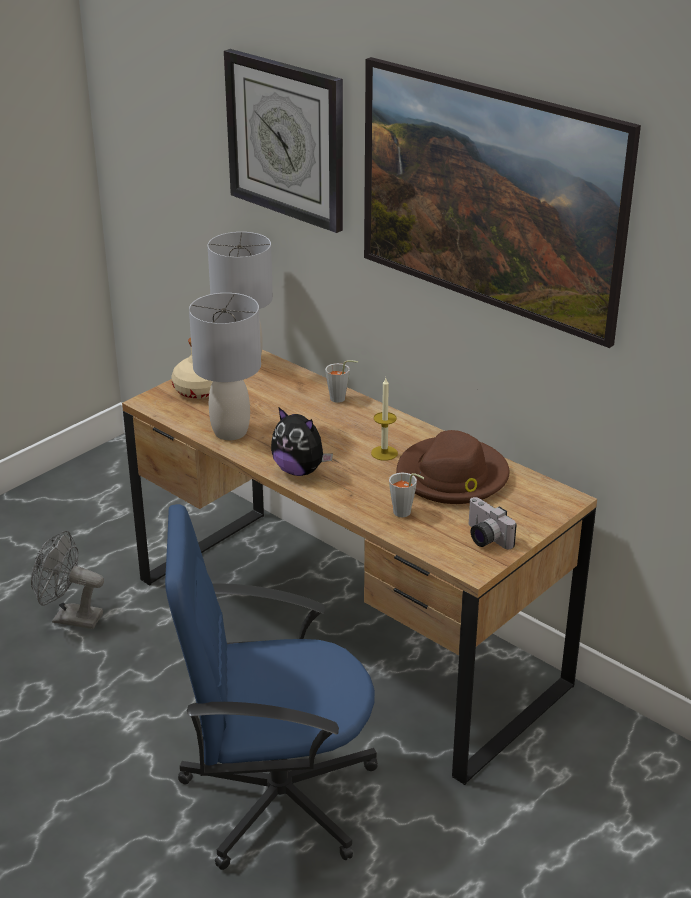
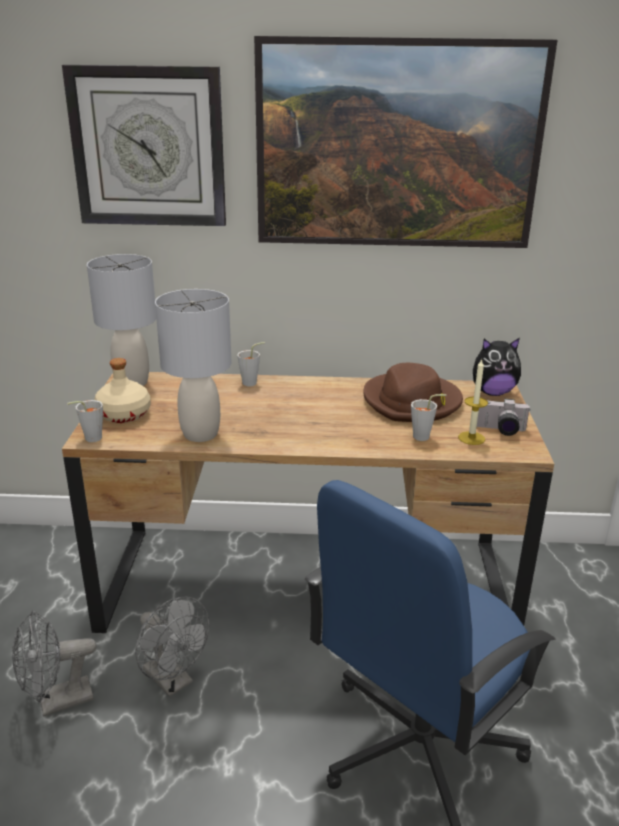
camera: 40 degrees left, 5 degrees down
plush toy [271,407,333,476] -> plush toy moved to [473,338,521,396]
candle [371,378,398,461] -> candle moved to [458,358,488,445]
none -> grey cup [67,400,103,442]
none -> grey fan [135,597,209,697]

